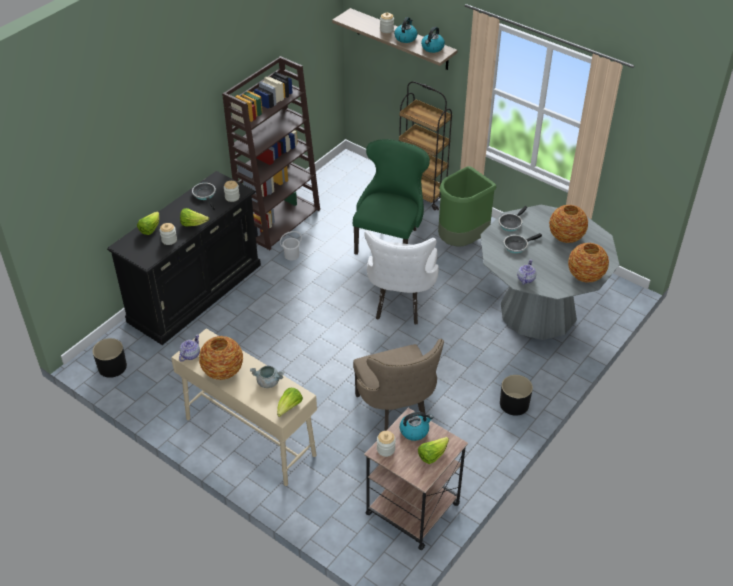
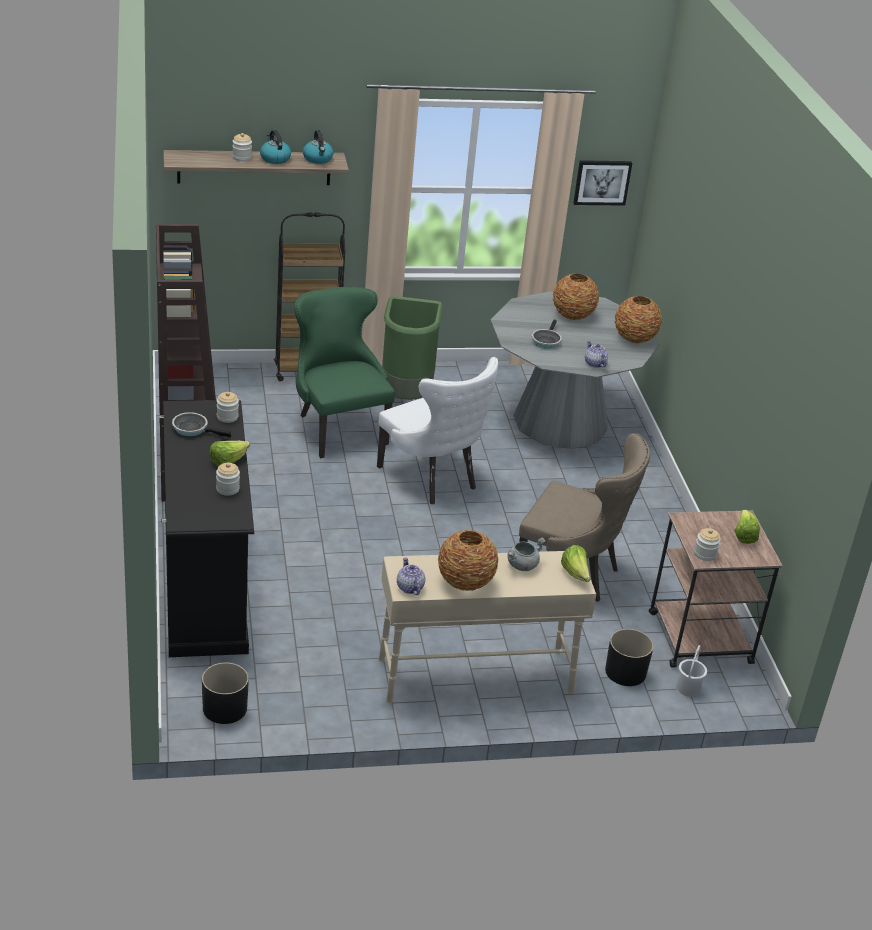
camera: 50 degrees left, 10 degrees down
lettuce [137,211,159,235] -> none
white bucket [280,231,302,260] -> white bucket moved to [676,645,707,697]
kettle [400,412,433,441] -> none
frying pan [499,206,527,231] -> none
black planter [500,375,533,416] -> black planter moved to [605,629,654,686]
none -> picture [573,160,632,206]

